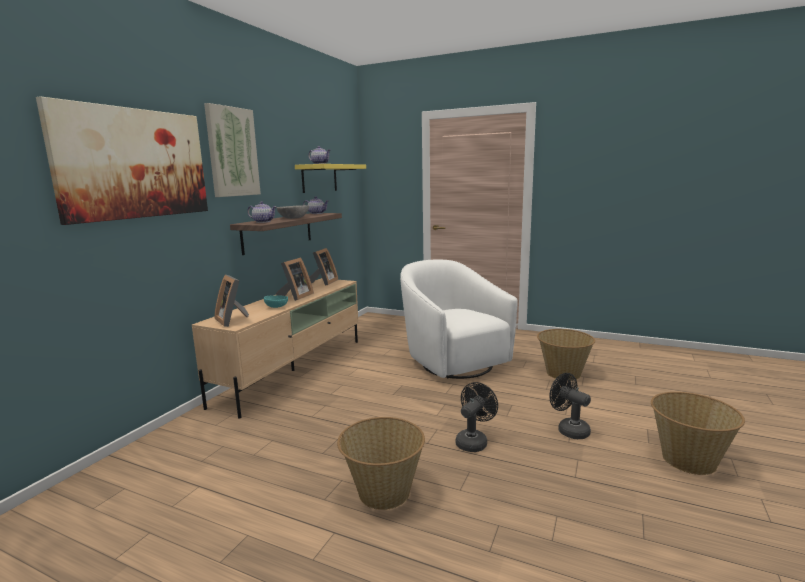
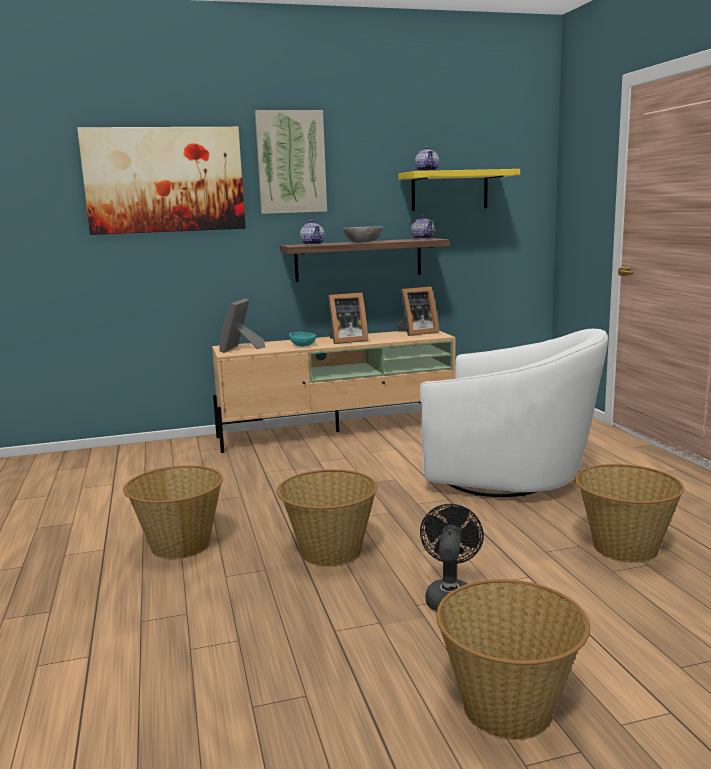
camera: 50 degrees right, 0 degrees up
white armchair [400,260,518,379] -> white armchair turned 90 degrees clockwise [420,329,608,497]
black fan [456,382,498,452] -> basket [277,469,377,567]

